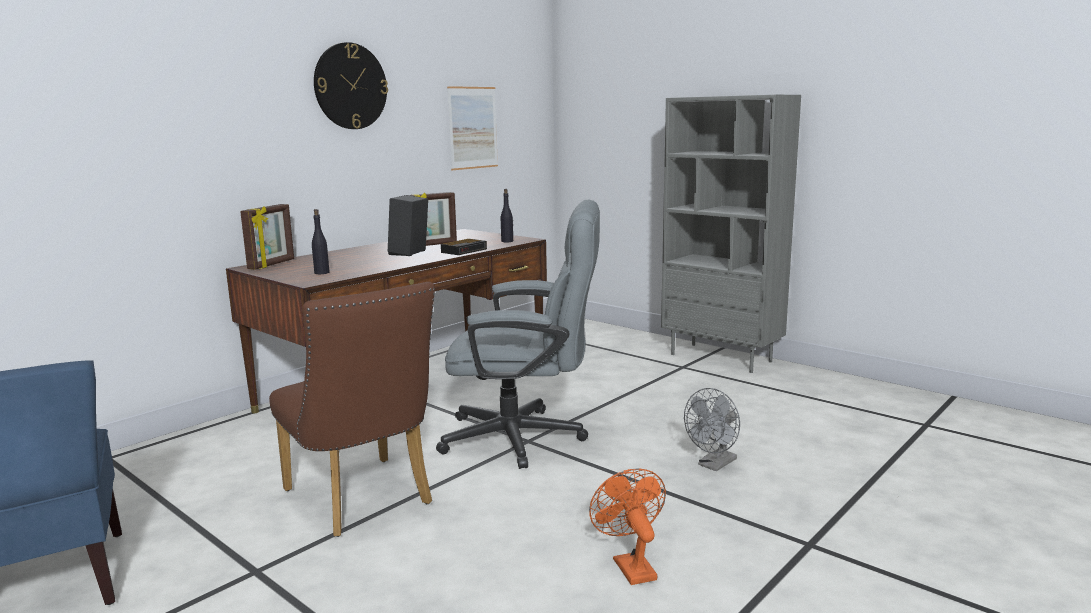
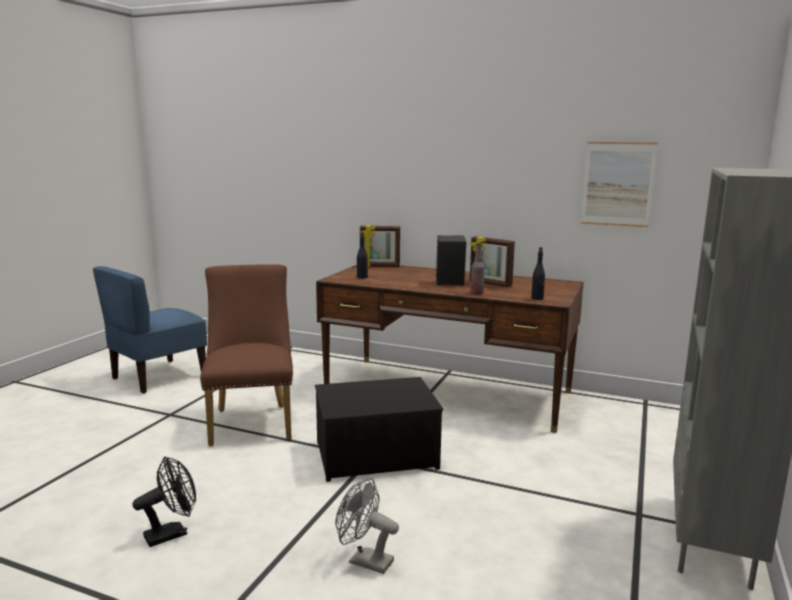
camera: 70 degrees right, 0 degrees up
brown chair [269,282,435,537] -> brown chair turned 135 degrees clockwise [200,264,293,446]
wall clock [314,42,388,129] -> none
grey office chair [436,199,600,469] -> storage box [315,377,443,482]
alarm clock [441,239,487,255] -> bottle [470,243,485,295]
orange fan [589,468,666,585] -> black fan [133,456,196,547]

